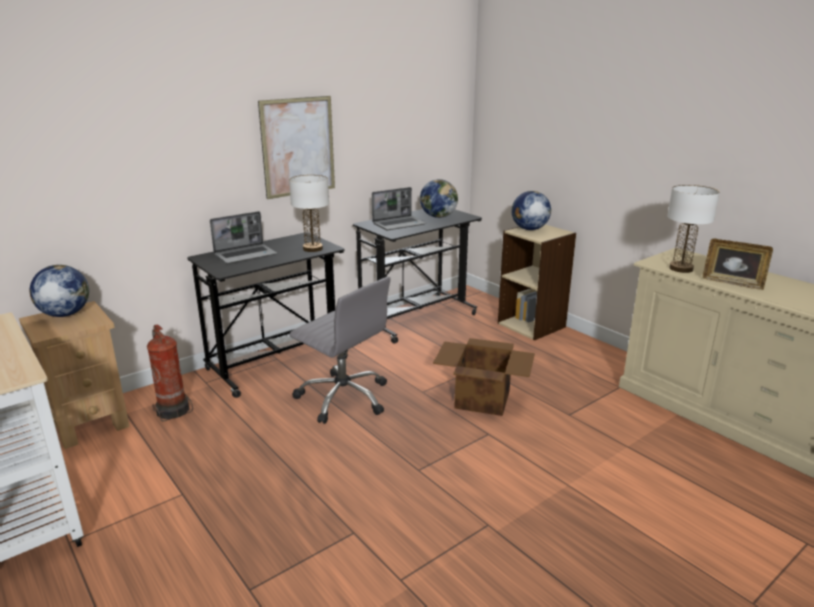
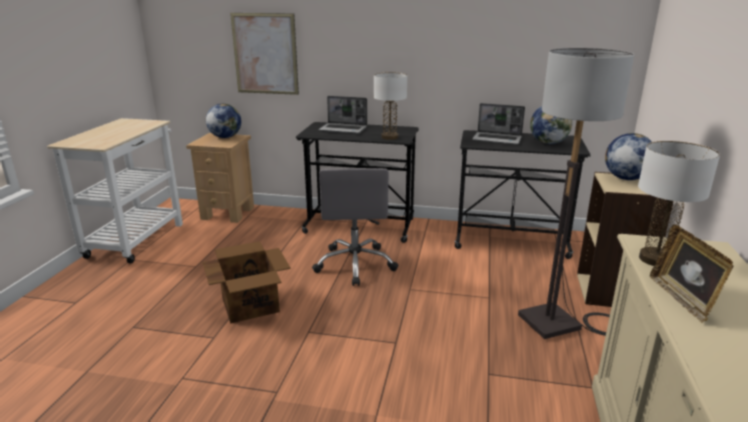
camera: 50 degrees right, 0 degrees up
fire extinguisher [147,324,193,421] -> none
picture [258,96,335,199] -> picture moved to [230,13,299,95]
cardboard box [433,338,535,416] -> cardboard box moved to [202,241,291,324]
none -> floor lamp [518,48,634,339]

